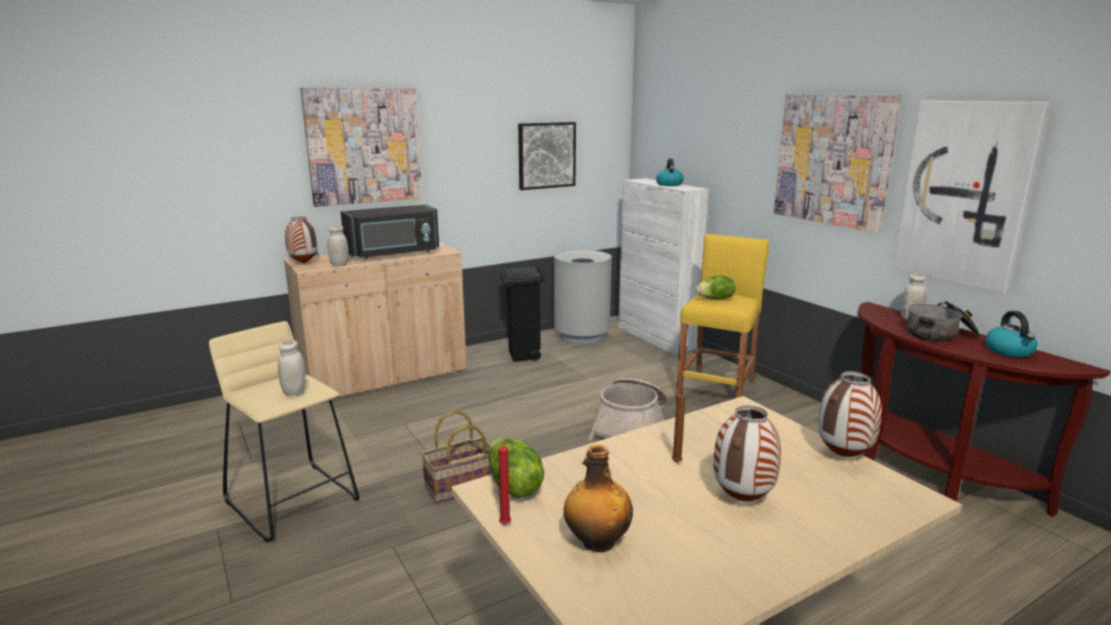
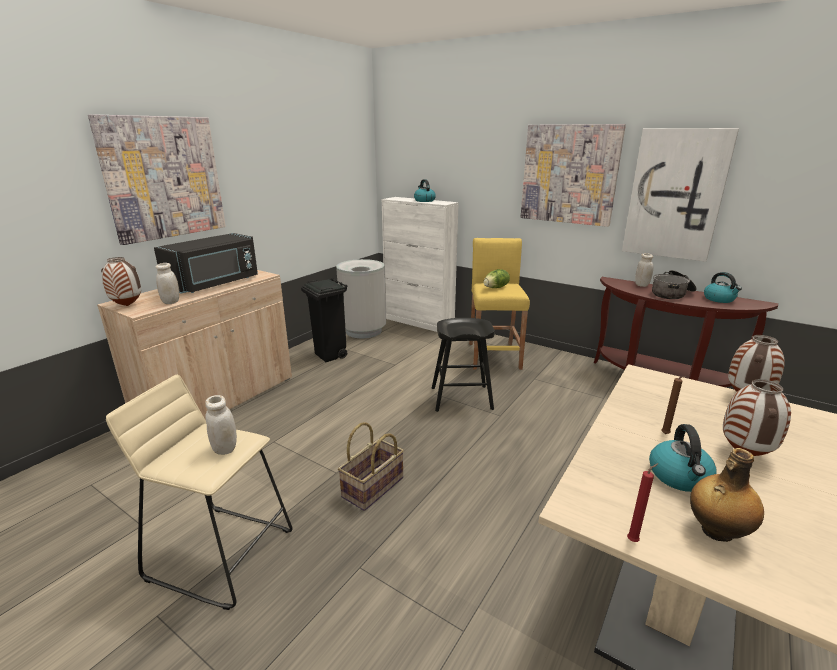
camera: 25 degrees left, 5 degrees up
lettuce [488,438,544,498] -> none
picture [518,122,576,190] -> none
basket [588,378,667,441] -> black stool [432,318,495,412]
none -> kettle [649,424,717,492]

